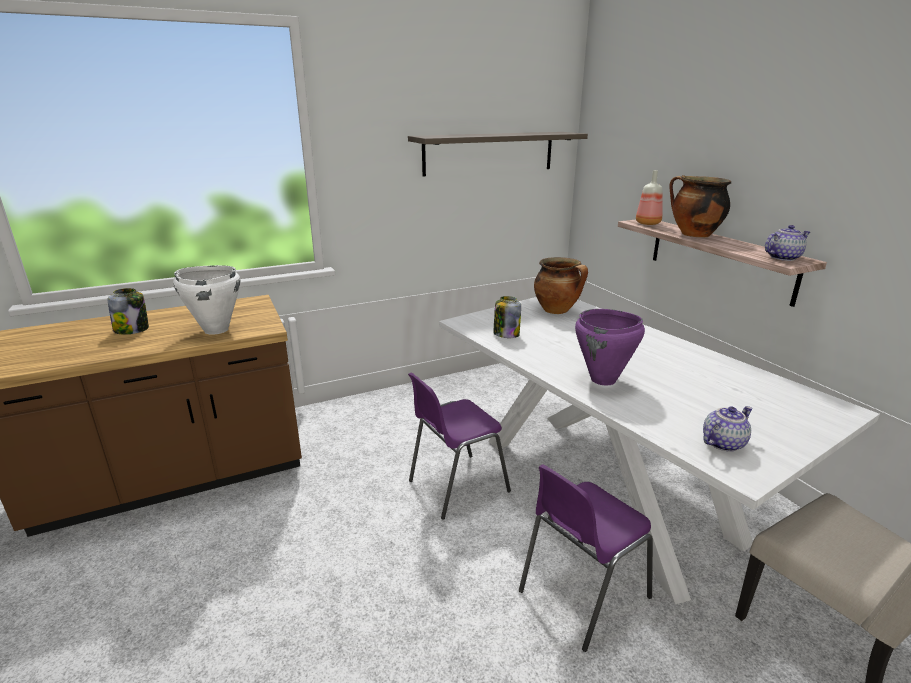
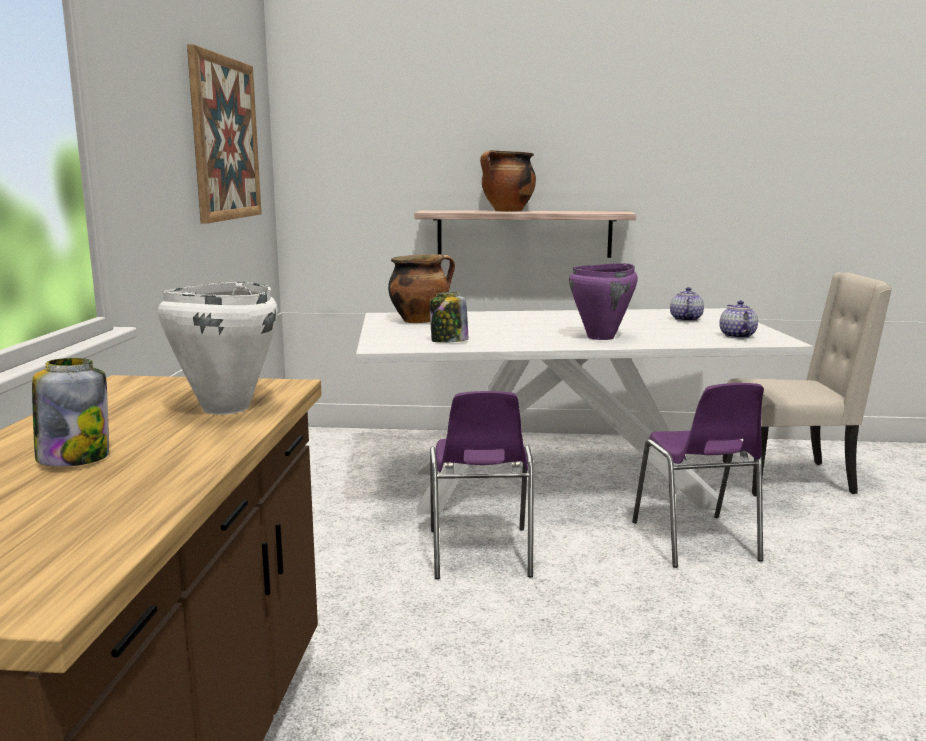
camera: 60 degrees left, 10 degrees down
shelf [408,132,588,176] -> picture [187,44,262,224]
bottle [636,170,662,225] -> none
teapot [765,225,810,261] -> teapot moved to [670,287,704,321]

